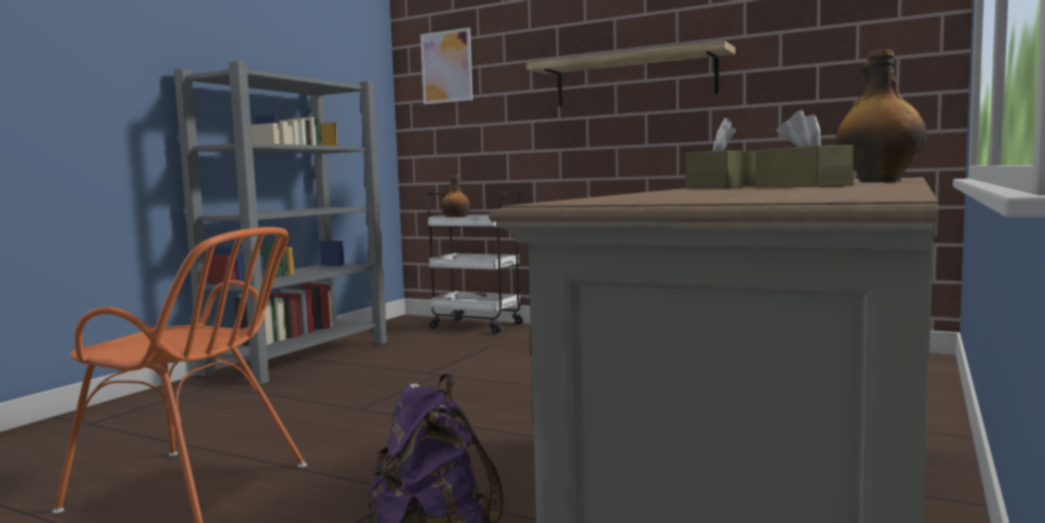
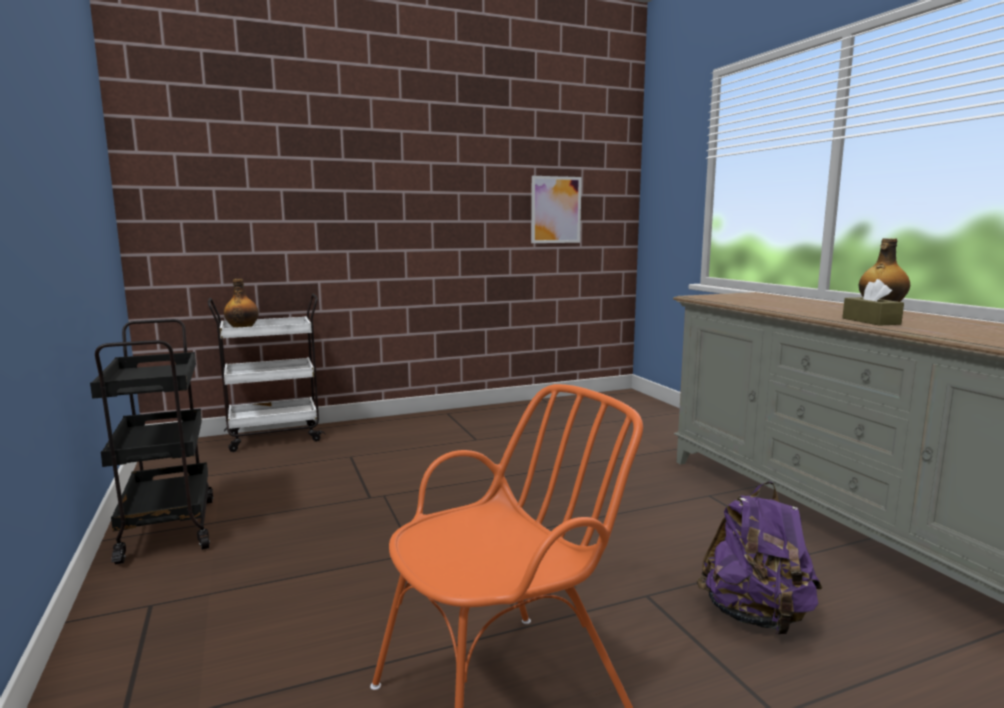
camera: 50 degrees left, 5 degrees up
grey bookcase [174,61,387,385] -> black cart [90,319,213,564]
picture [420,27,473,105] -> picture moved to [531,176,582,243]
shelf [526,41,735,106] -> none
brown tissue box [756,110,855,187] -> none

